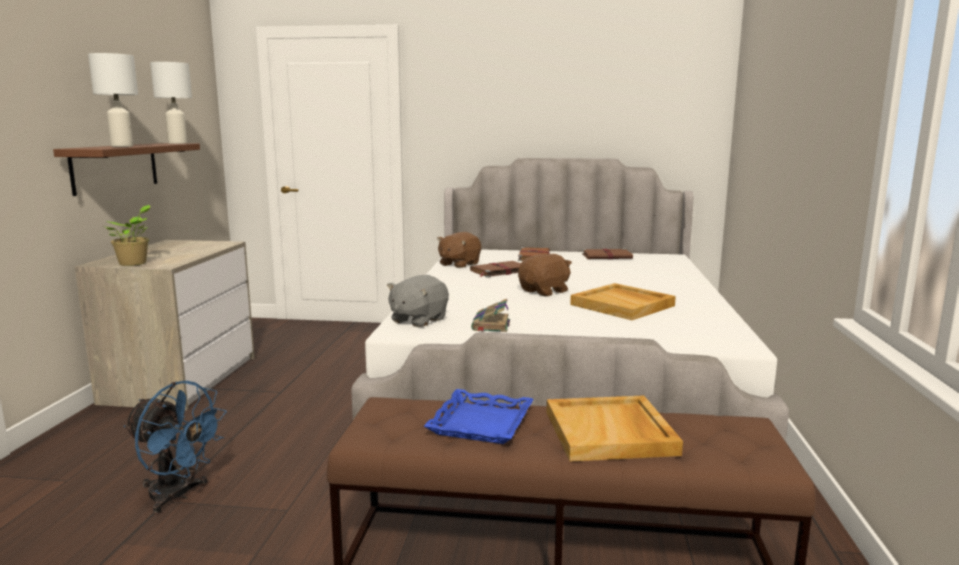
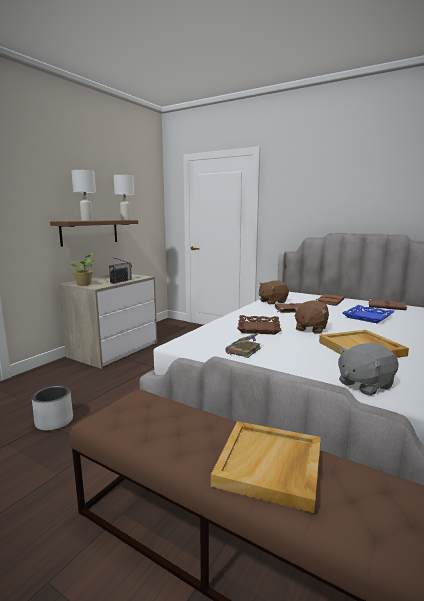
camera: 25 degrees right, 0 degrees up
blue fan [124,381,227,514] -> grey planter [32,385,73,431]
grey plush toy [387,275,449,327] -> grey plush toy moved to [338,343,399,395]
blue tray [424,389,534,444] -> blue tray moved to [342,305,395,323]
brown plush toy [518,254,572,296] -> brown plush toy turned 135 degrees clockwise [293,300,329,334]
none -> radio [109,258,132,284]
none -> brown tray [237,315,281,334]

